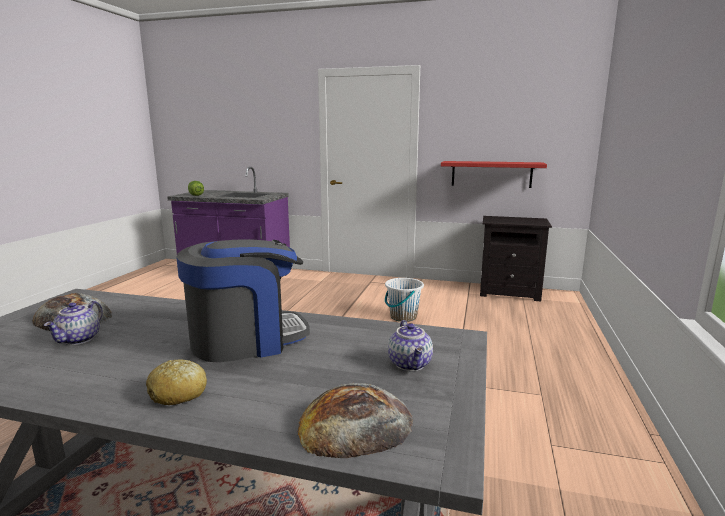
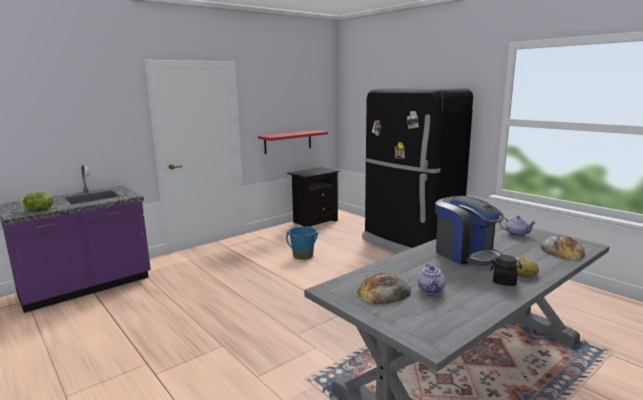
camera: 55 degrees left, 0 degrees up
teapot [44,301,103,345] -> teapot turned 45 degrees clockwise [418,263,445,294]
coffee machine [176,239,310,362] -> coffee machine turned 135 degrees clockwise [435,196,504,266]
white bucket [385,278,424,322] -> blue bucket [286,226,318,260]
none -> black fridge [362,88,473,254]
none -> black jar [490,255,522,286]

